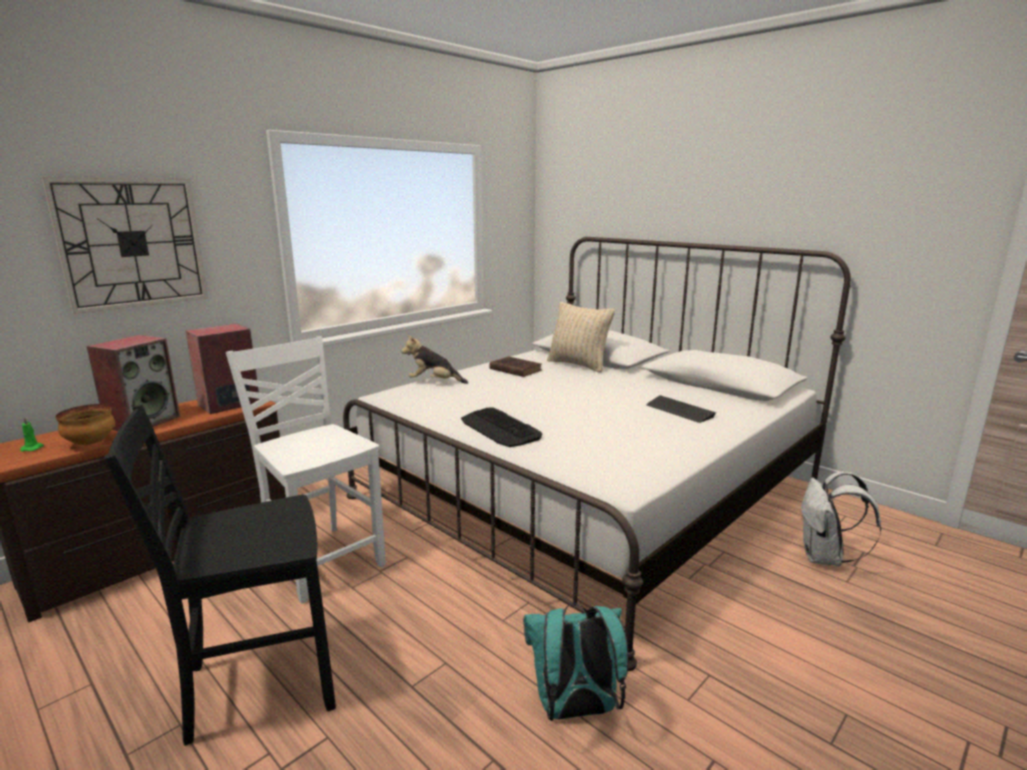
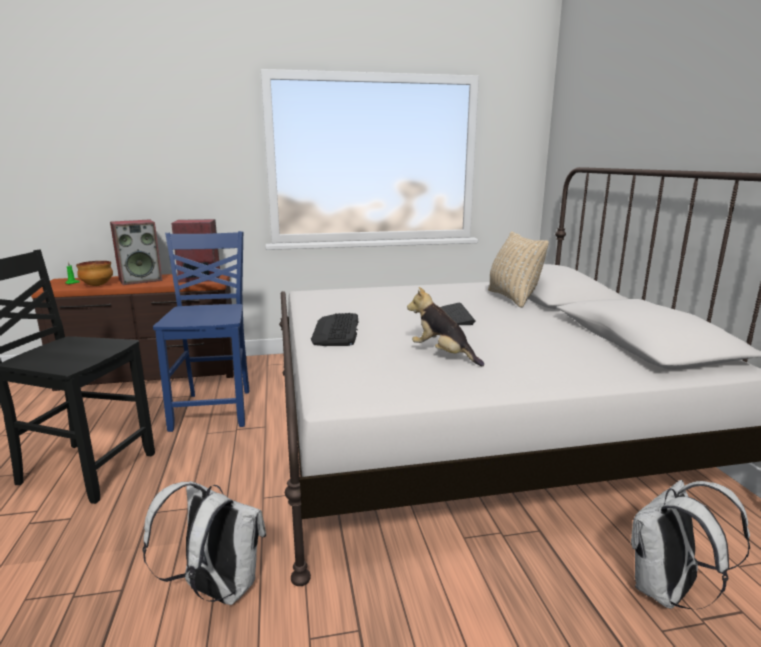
camera: 35 degrees right, 0 degrees up
wall clock [42,177,208,314] -> none
white chair [226,336,386,604] -> blue chair [153,231,249,432]
plush toy [402,335,468,384] -> plush toy moved to [407,287,484,366]
brown book [489,357,542,377] -> none
turquoise backpack [523,603,628,721] -> white backpack [142,481,266,605]
keyboard [647,395,716,423] -> keyboard moved to [440,303,475,325]

